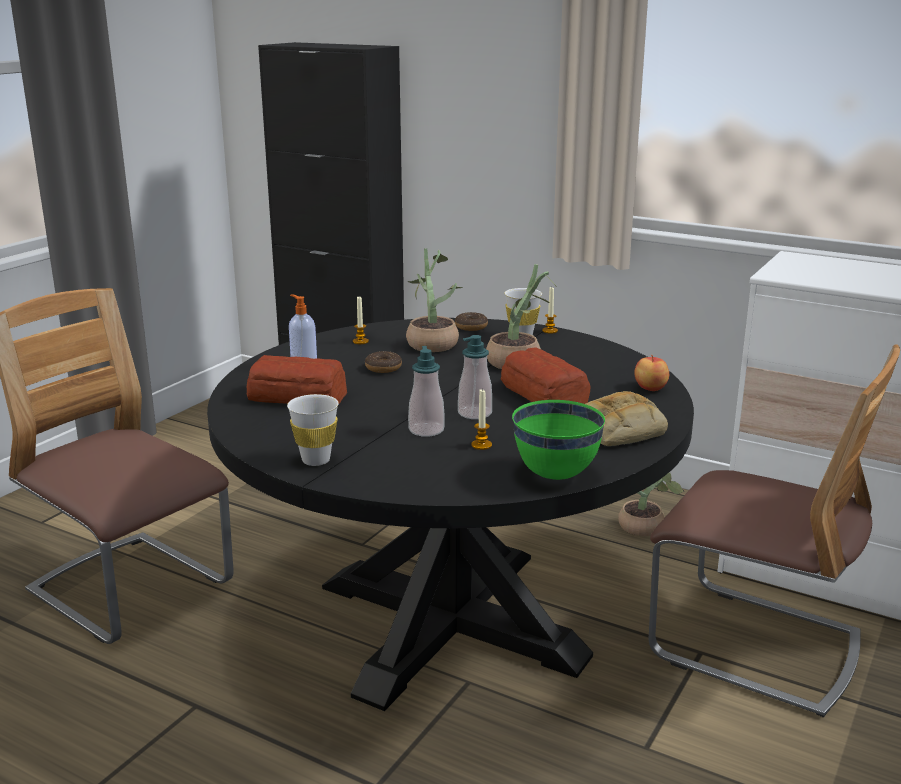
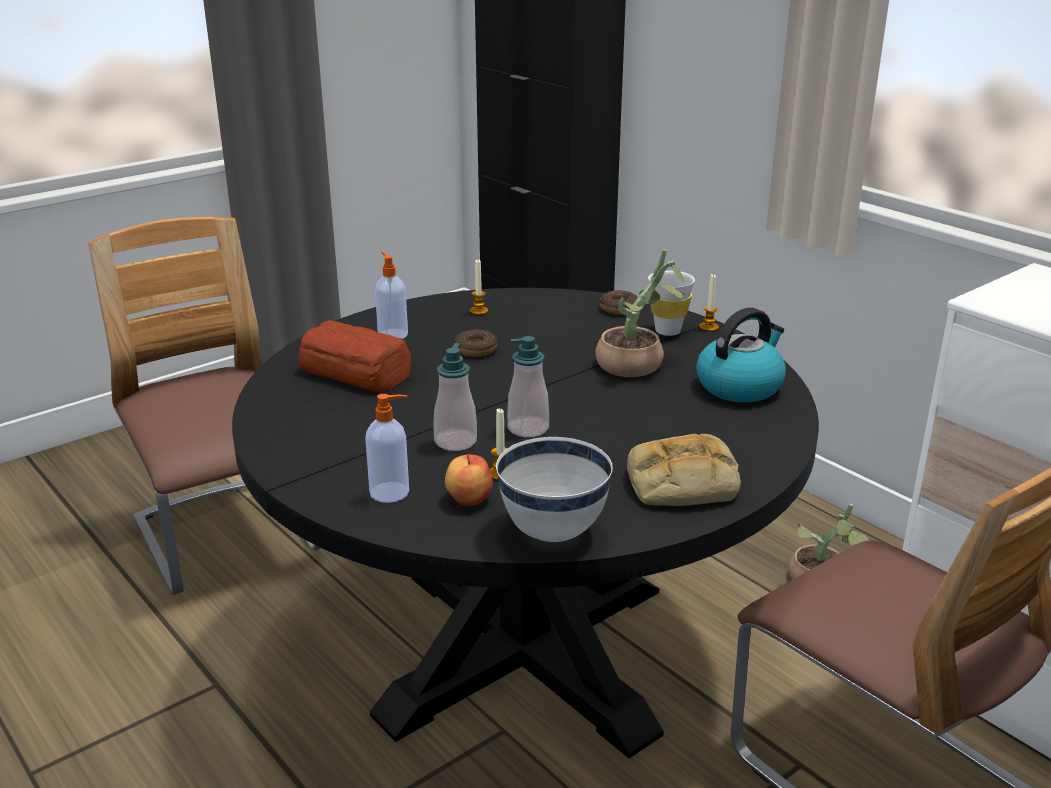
camera: 20 degrees right, 5 degrees up
white cup [287,394,339,466] -> none
potted plant [406,248,462,352] -> none
bread [501,347,591,404] -> none
green bowl [512,400,605,480] -> white bowl [496,437,613,542]
apple [634,355,669,391] -> apple moved to [445,454,493,506]
none -> soap dispenser [365,394,409,503]
none -> kettle [696,308,786,402]

